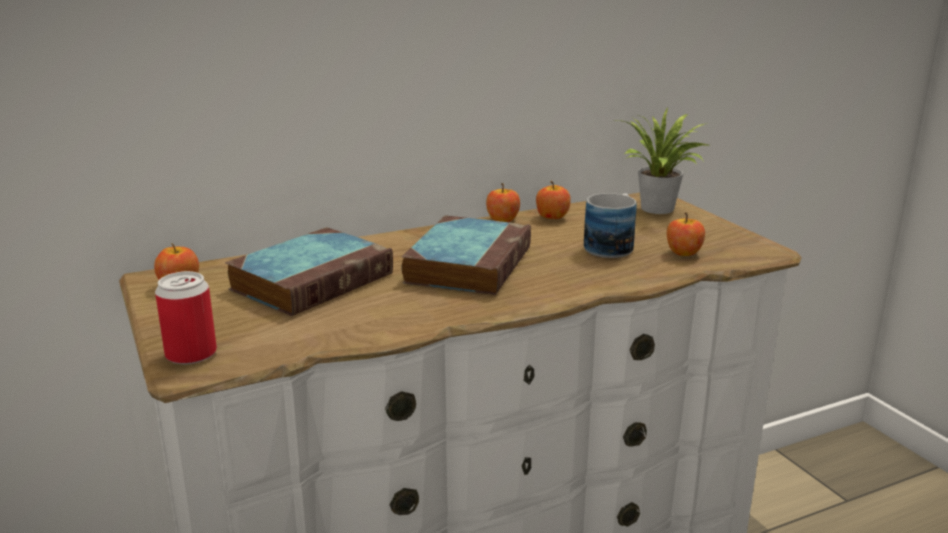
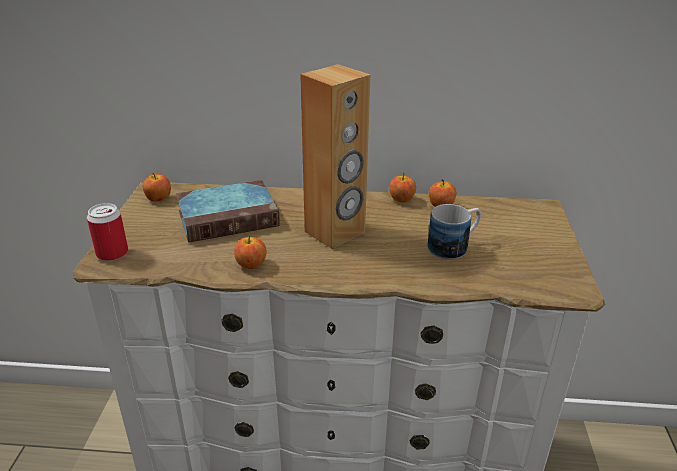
camera: 30 degrees right, 10 degrees up
book [401,215,531,295] -> brown speaker [300,64,371,249]
potted plant [616,108,709,214] -> none
apple [667,212,705,256] -> apple moved to [234,234,266,269]

